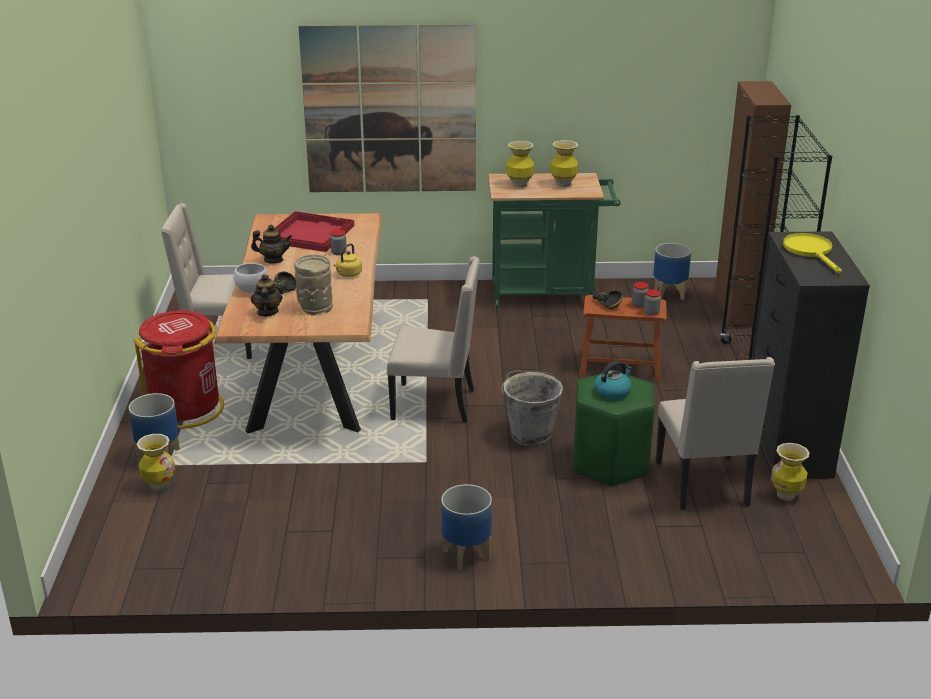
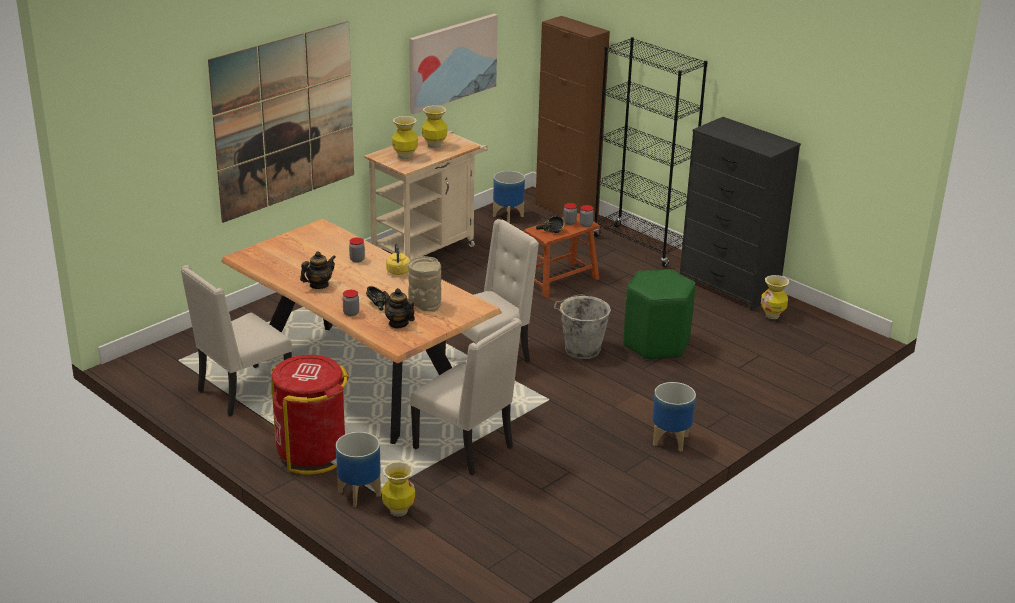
camera: 45 degrees left, 0 degrees up
white bowl [234,263,267,293] -> jar [342,290,359,316]
red tray [275,211,354,252] -> none
green cart [489,173,621,308] -> beige cart [364,131,488,260]
kettle [594,361,632,400] -> none
beige chair [656,357,775,510] -> beige chair moved to [410,318,522,476]
yellow frying pan [783,233,842,273] -> none
none -> picture [409,14,498,114]

